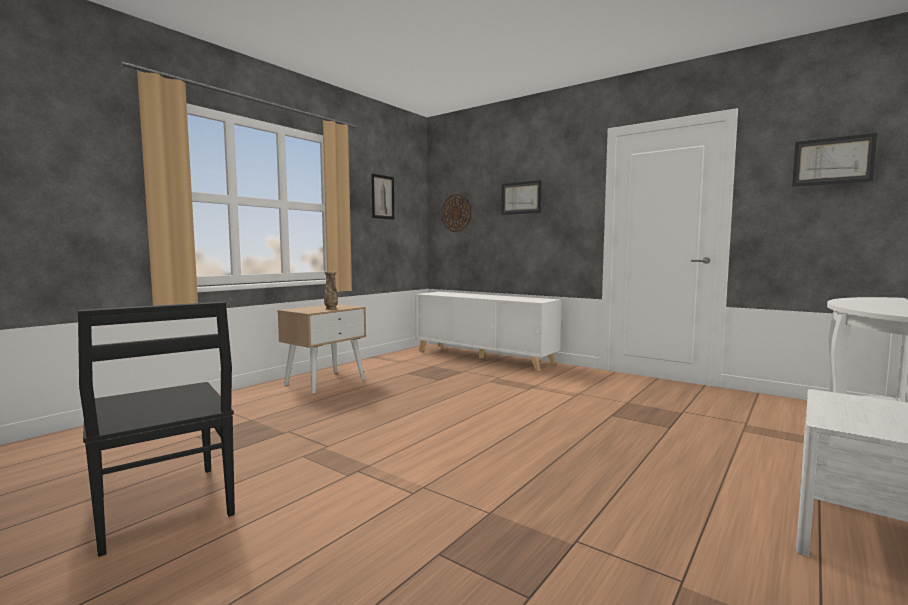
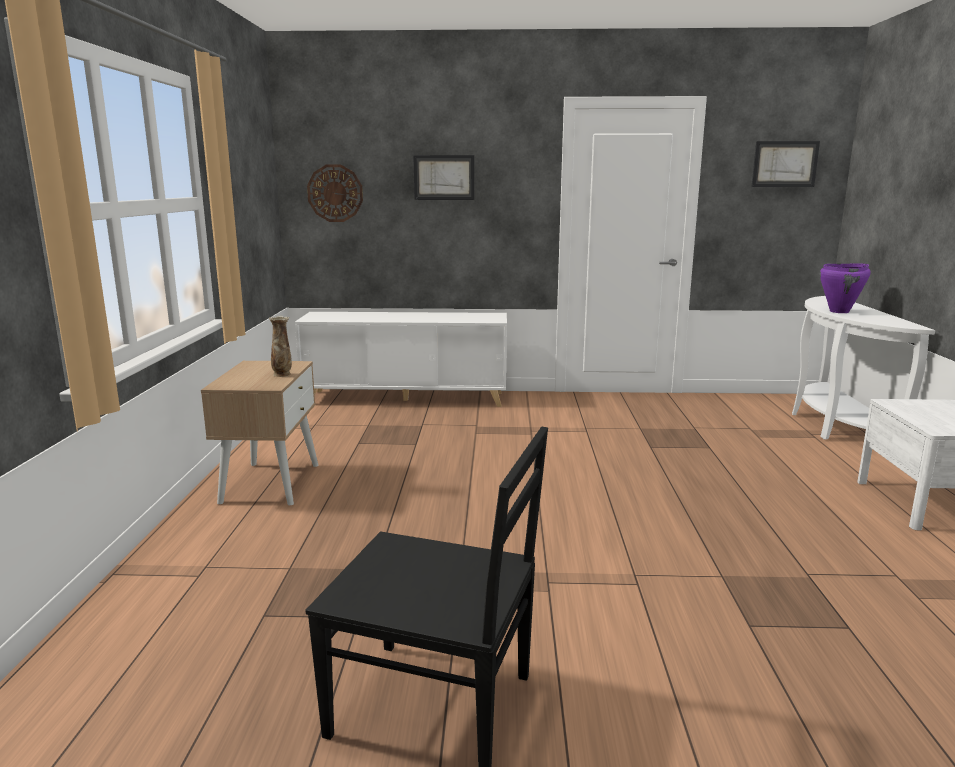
camera: 35 degrees left, 10 degrees up
picture [371,174,394,220] -> none
none -> purple cooking pot [820,264,870,313]

